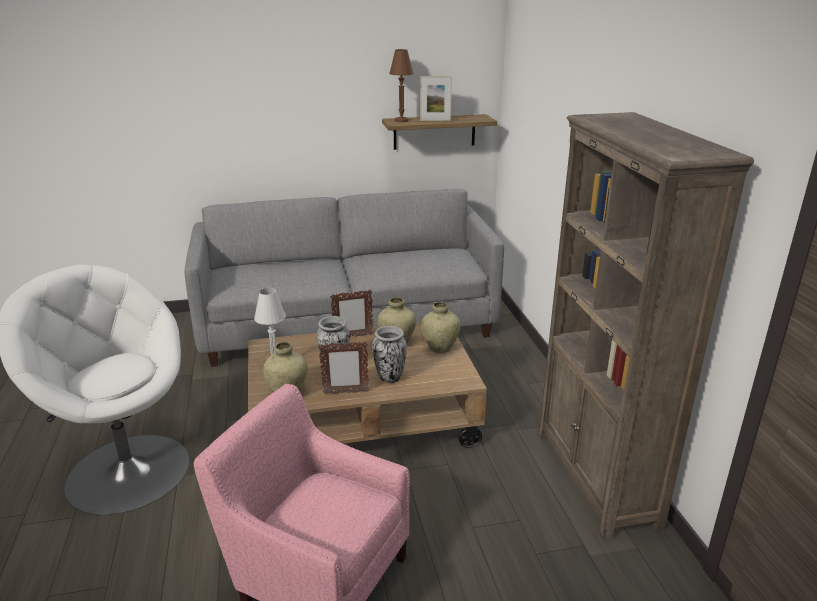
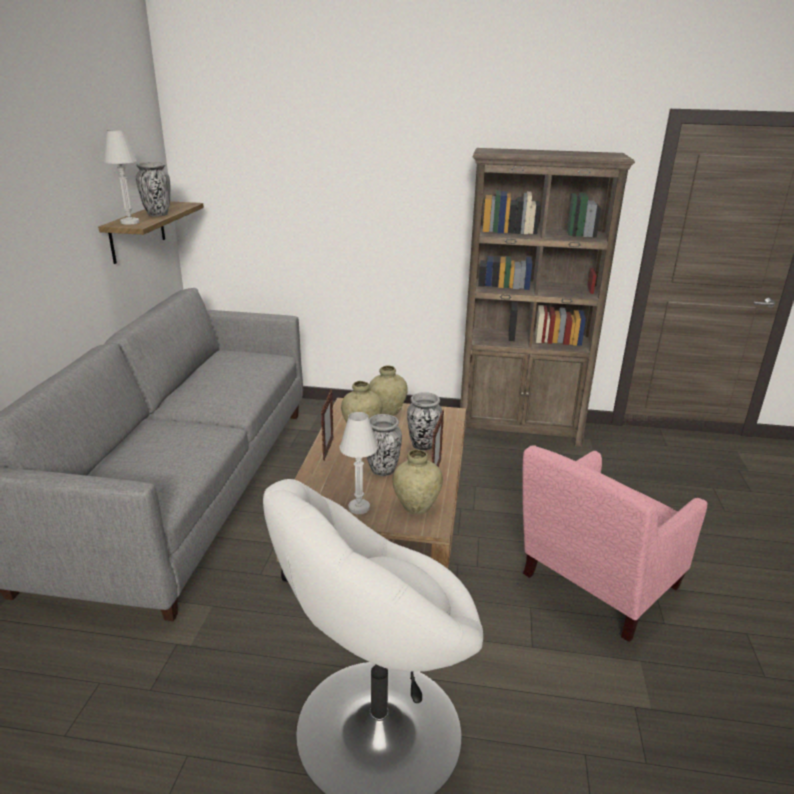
camera: 70 degrees left, 0 degrees up
brown table lamp [389,49,414,122] -> white table lamp [103,130,139,225]
picture frame [420,76,452,121] -> vase [136,162,170,217]

